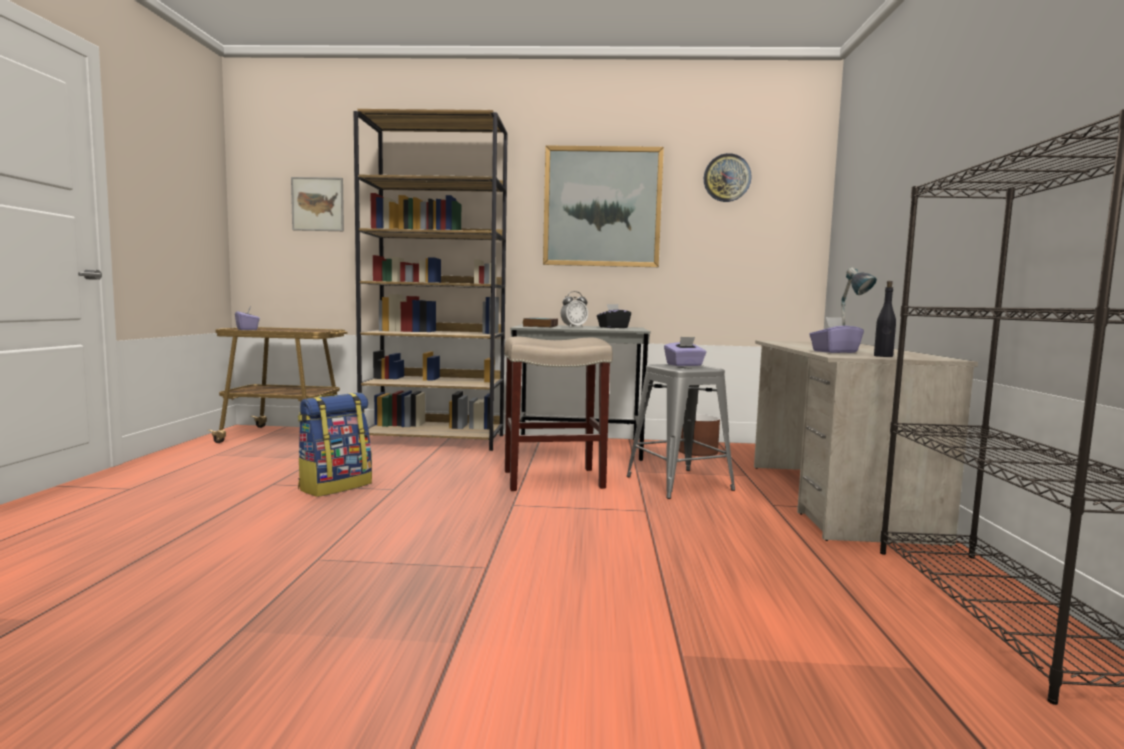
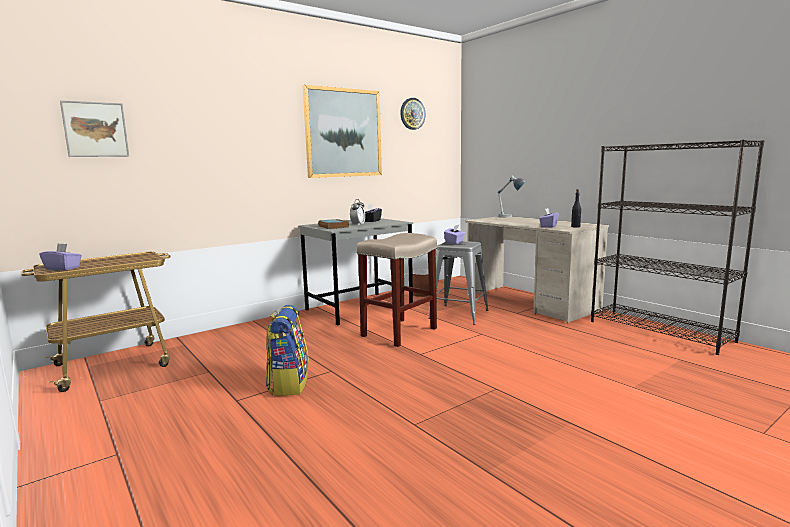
camera: 40 degrees left, 5 degrees up
brown bookcase [353,109,508,451] -> none

